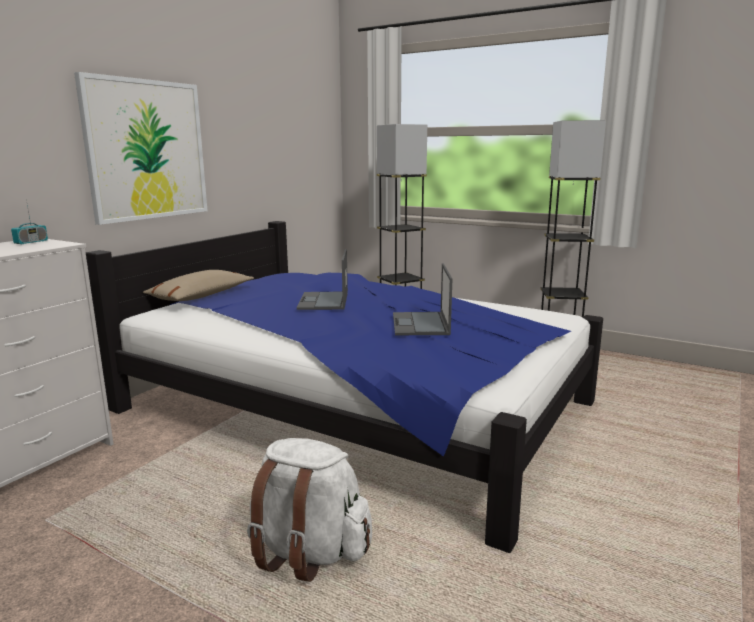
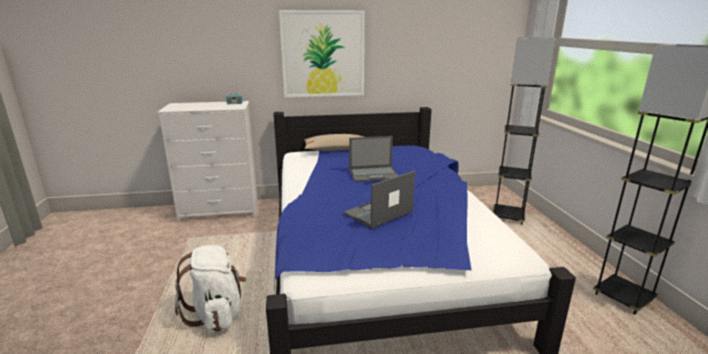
camera: 50 degrees right, 5 degrees up
laptop [297,249,348,310] -> laptop turned 150 degrees counterclockwise [349,136,399,182]

